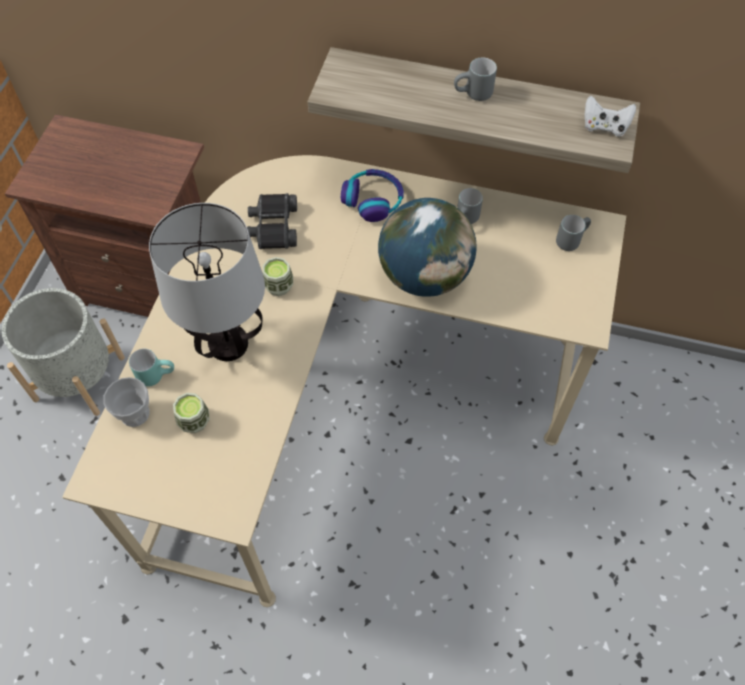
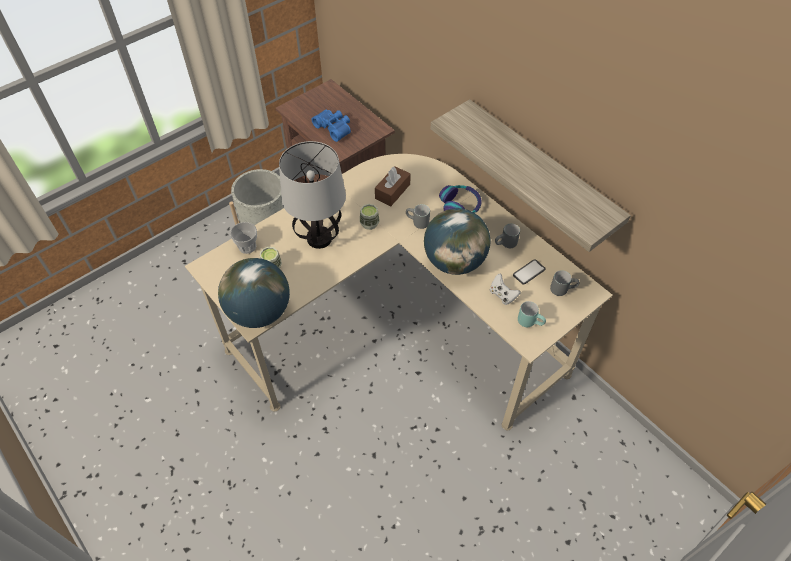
camera: 35 degrees right, 5 degrees down
turquoise mug [129,349,174,387] -> turquoise mug moved to [518,301,546,327]
black binoculars [247,193,297,249] -> brown tissue box [375,166,411,206]
grey mug [454,57,497,101] -> grey mug moved to [406,204,430,229]
white game controller [584,96,636,137] -> white game controller moved to [490,274,521,305]
none -> globe [218,258,290,328]
none -> blue binoculars [312,110,351,142]
none -> phone [513,259,546,285]

